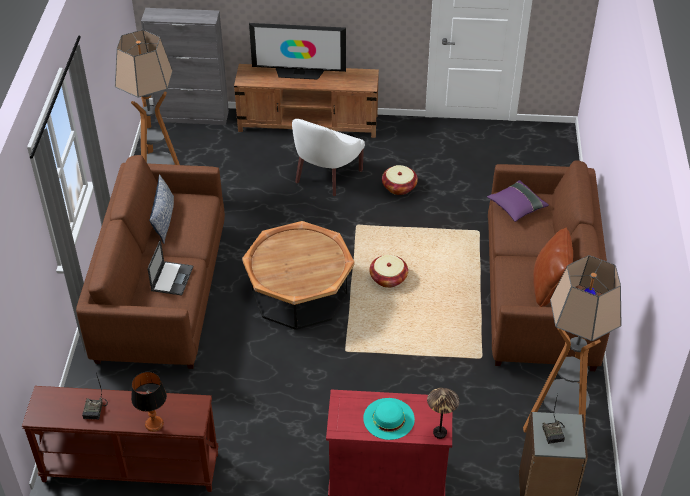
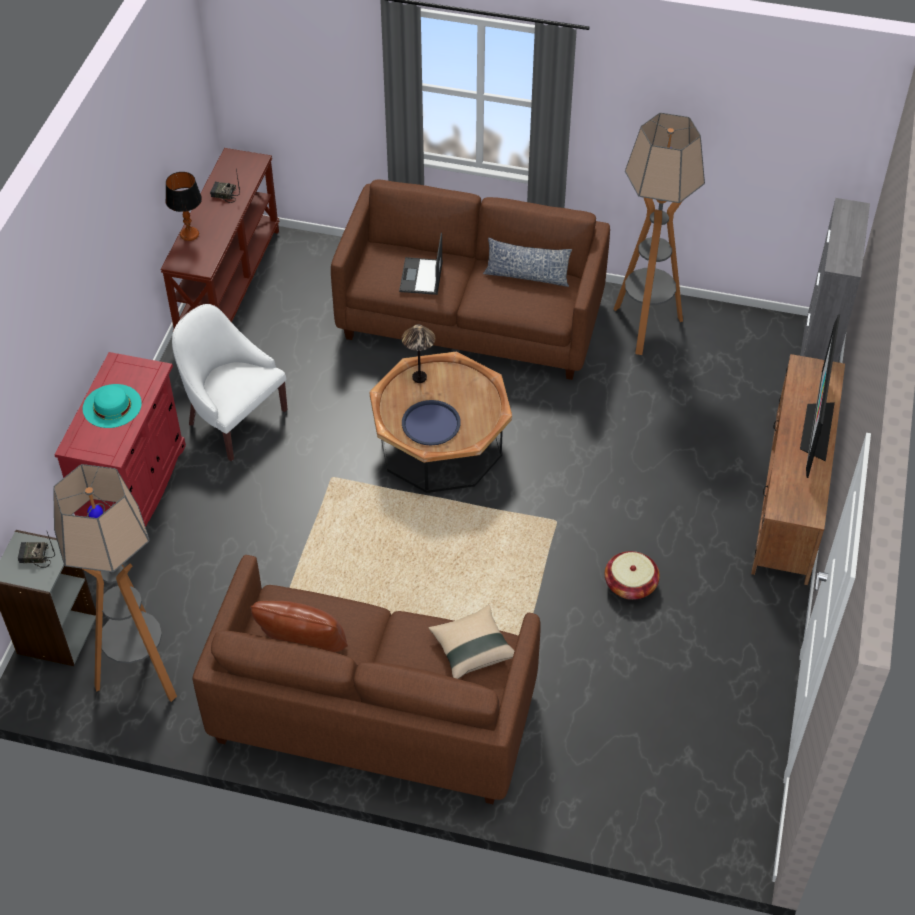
camera: 100 degrees right, 5 degrees up
laptop [147,240,193,296] -> laptop turned 75 degrees clockwise [399,233,443,295]
white armchair [292,119,365,196] -> white armchair moved to [172,304,288,461]
basket [369,255,408,288] -> none
table lamp [427,388,459,439] -> table lamp moved to [402,324,435,383]
purple pillow [487,180,549,222] -> beige pillow [429,605,515,679]
none -> blue tray [402,400,461,446]

